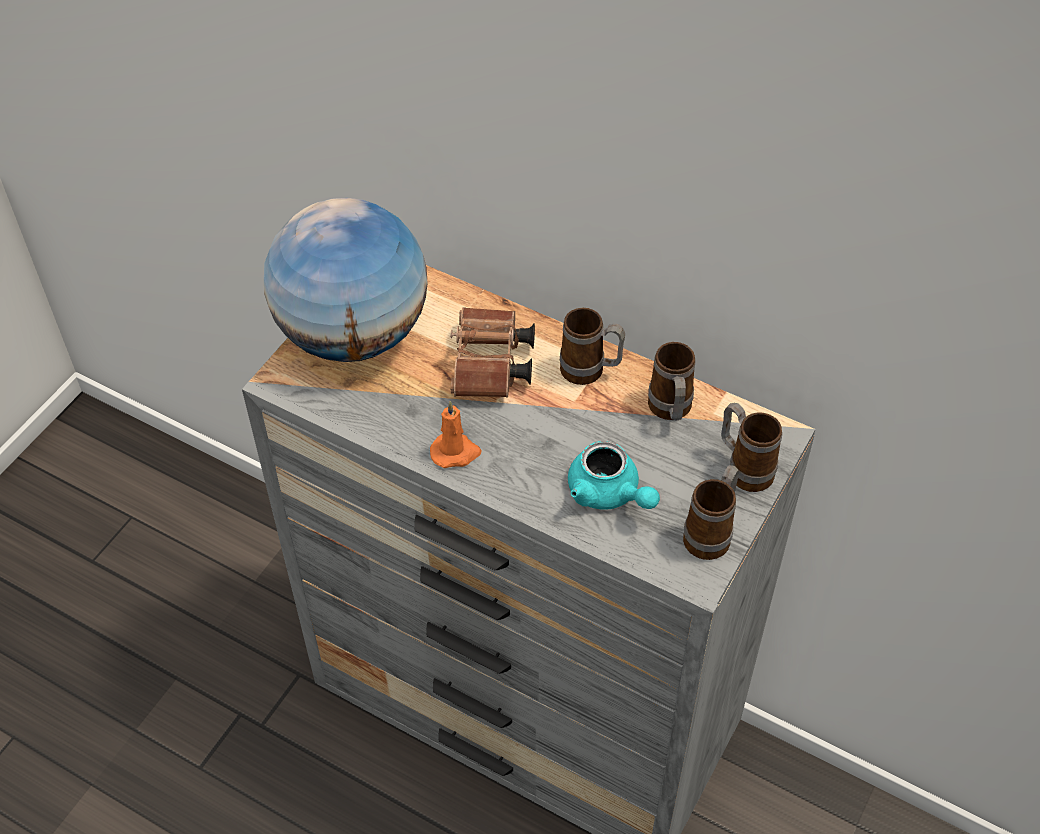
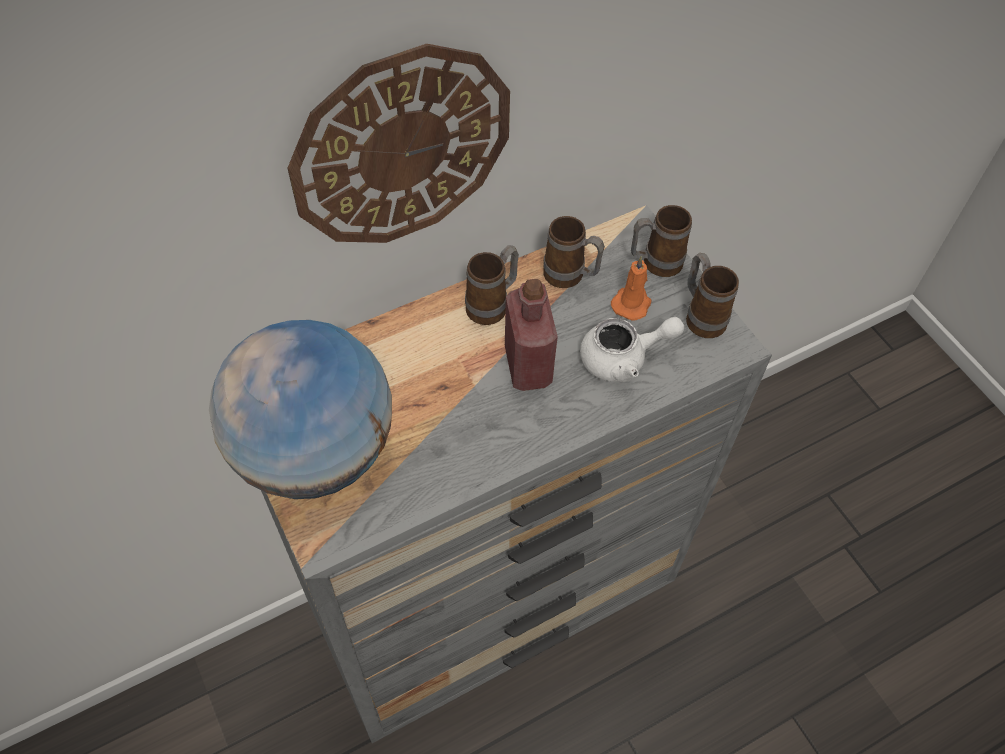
camera: 60 degrees left, 5 degrees up
orange candle [430,401,482,468] -> orange candle moved to [611,256,652,320]
brown binoculars [451,307,535,397] -> none
turquoise teapot [568,441,660,510] -> white teapot [580,317,684,382]
none -> wall clock [288,44,510,243]
none -> red bottle [505,279,558,391]

